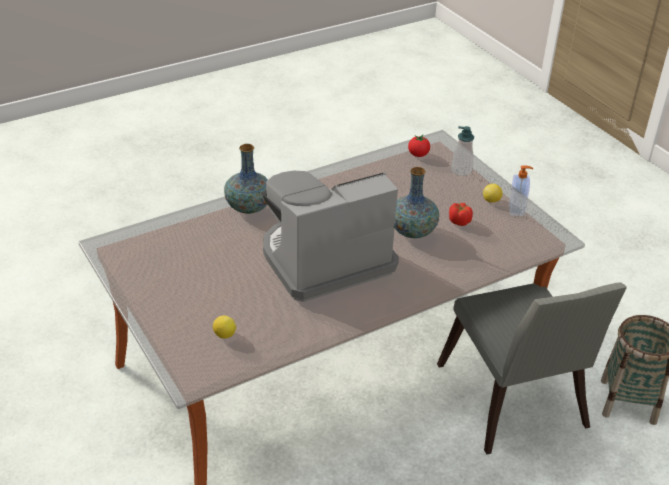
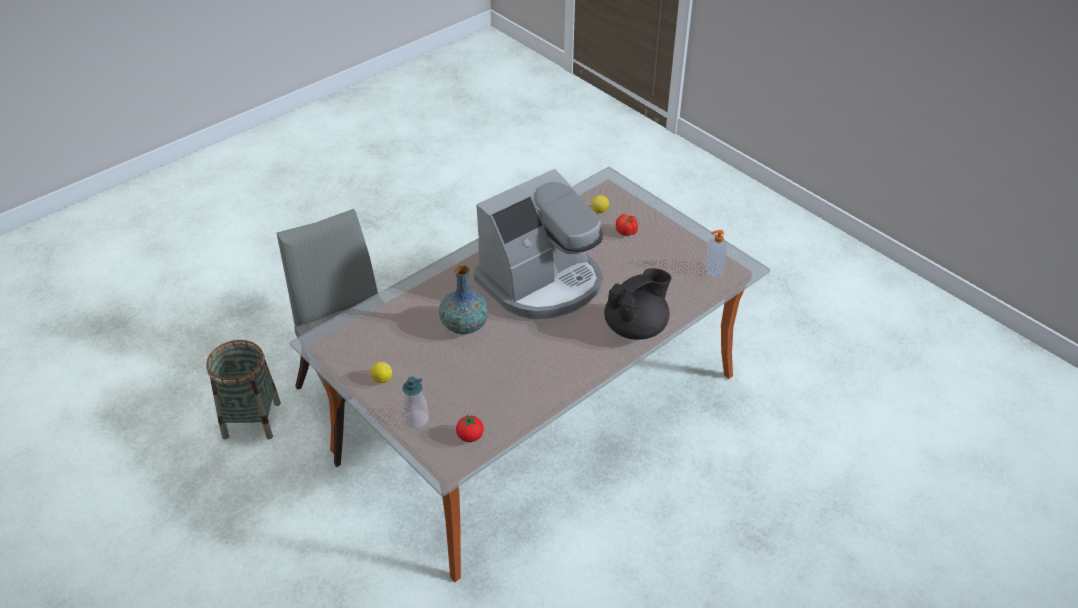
camera: 170 degrees right, 5 degrees up
vase [224,144,268,214] -> black teapot [604,268,671,340]
tomato [449,203,473,226] -> tomato moved to [616,214,638,236]
soap dispenser [509,165,533,216] -> soap dispenser moved to [705,230,727,278]

